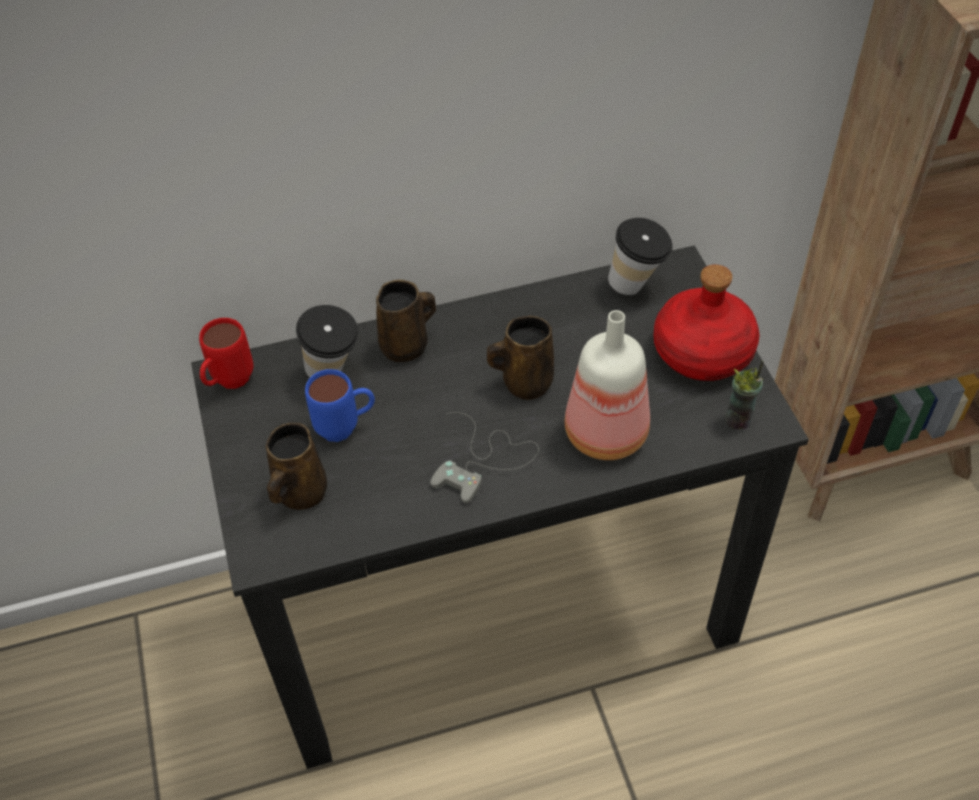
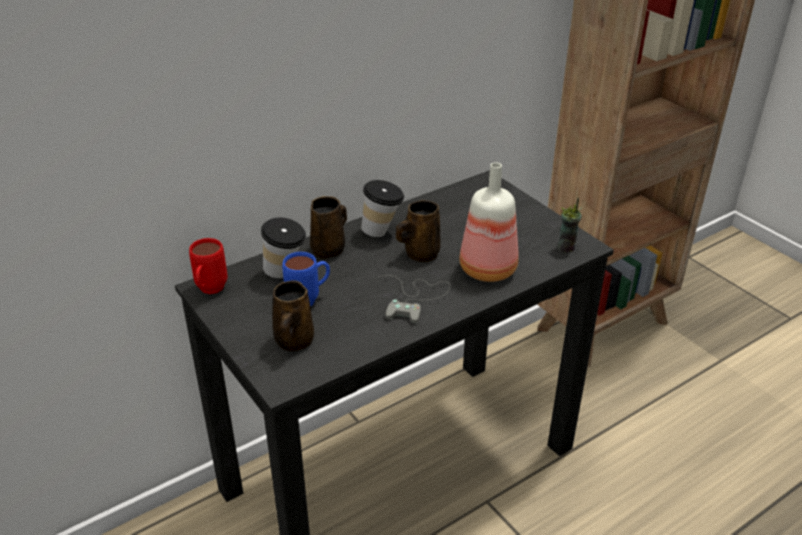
camera: 20 degrees left, 15 degrees down
cup [608,218,673,295] -> cup moved to [361,180,404,237]
red bottle [654,265,760,381] -> none

